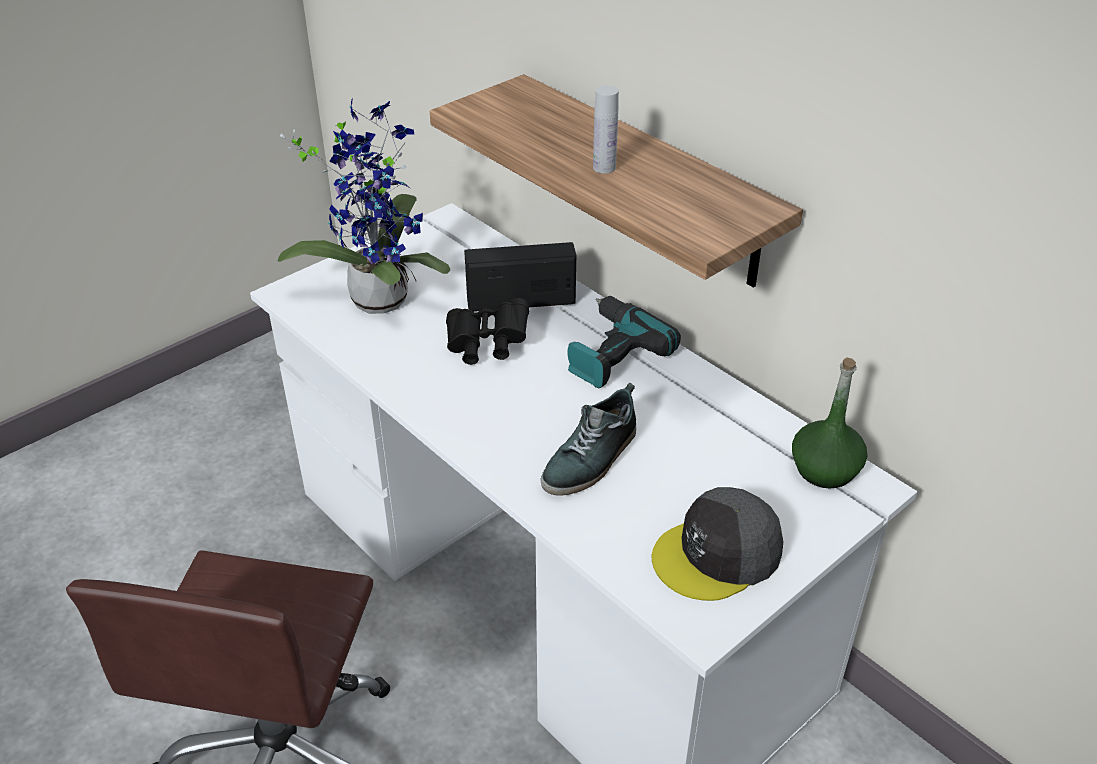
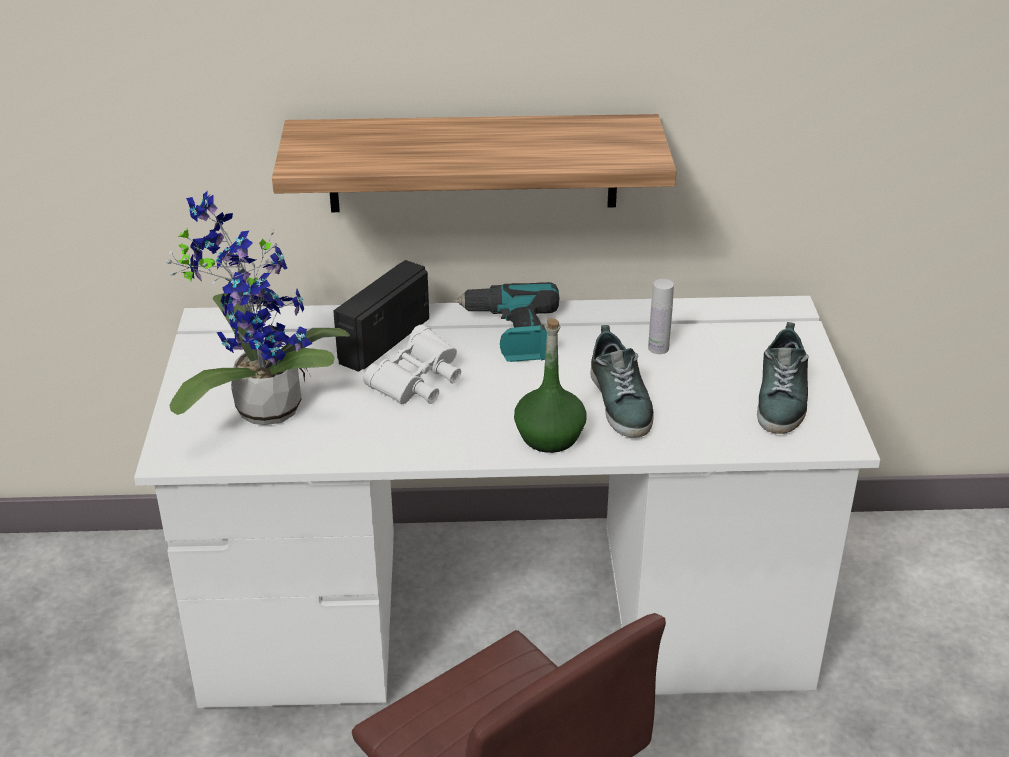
camera: 50 degrees left, 5 degrees down
black binoculars [446,298,529,365] -> white binoculars [363,325,461,404]
white bottle [593,85,619,174] -> white bottle moved to [648,279,674,354]
grey cap [652,487,783,601] -> shoe [757,322,808,434]
green bottle [792,357,867,489] -> green bottle moved to [514,318,586,453]

